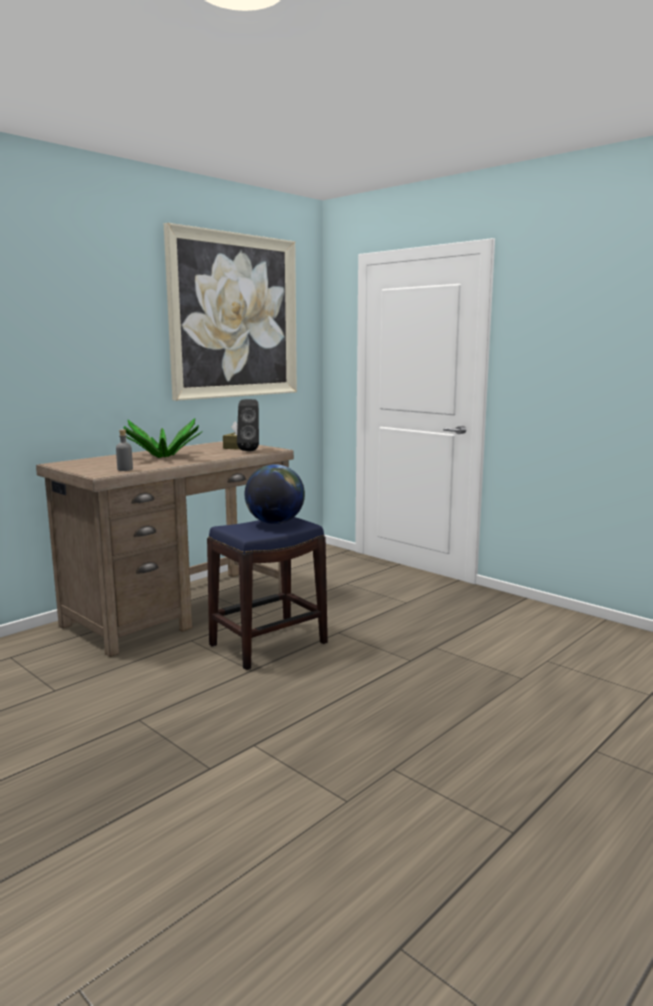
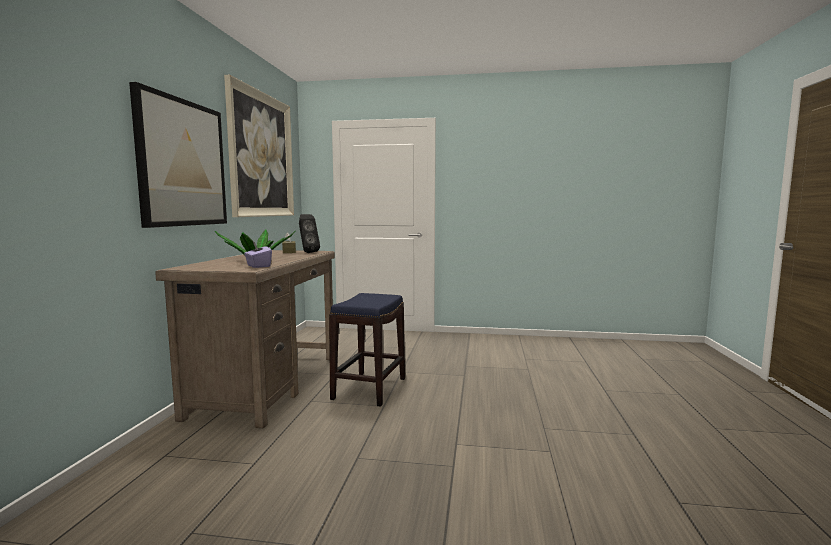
camera: 35 degrees left, 5 degrees down
grey bottle [116,429,133,471] -> purple tissue box [244,242,272,268]
globe [244,464,305,524] -> none
none -> picture [129,82,227,228]

